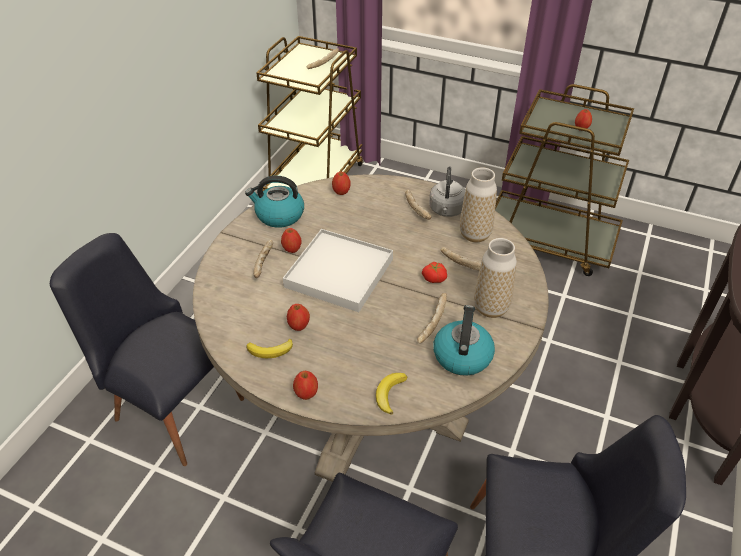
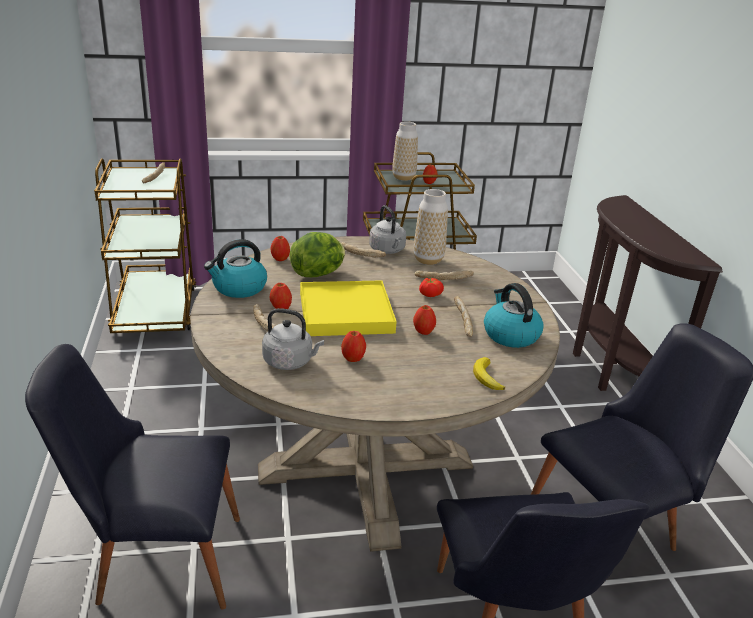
camera: 35 degrees left, 15 degrees down
banana [246,339,293,358] -> none
white tray [283,229,393,312] -> yellow tray [300,280,397,336]
apple [293,371,318,400] -> apple moved to [413,305,436,335]
vase [474,238,517,318] -> vase moved to [392,121,418,181]
none -> grey kettle [262,308,324,370]
none -> lettuce [289,232,345,277]

